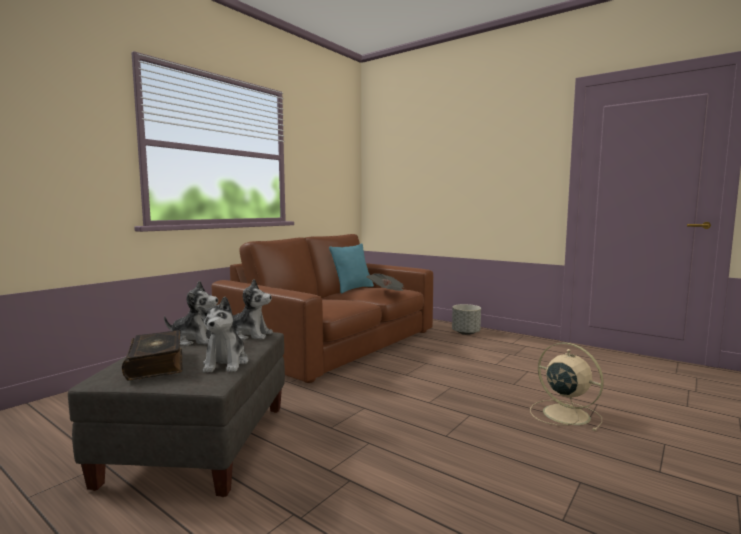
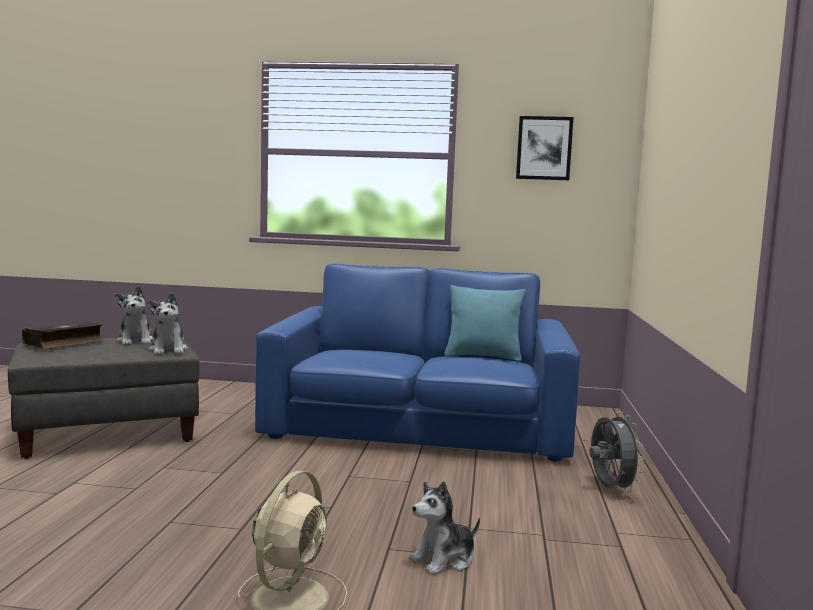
camera: 60 degrees right, 0 degrees up
plush toy [197,297,248,373] -> plush toy moved to [409,481,480,575]
brown sofa [212,234,433,383] -> blue sofa [255,264,580,462]
newspaper [366,273,405,291] -> none
grey planter [452,304,481,335] -> grey fan [589,412,644,493]
none -> picture [516,116,574,180]

